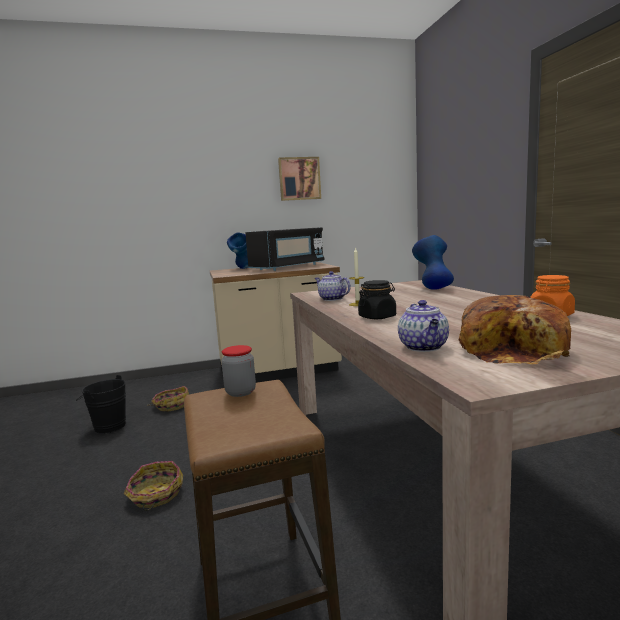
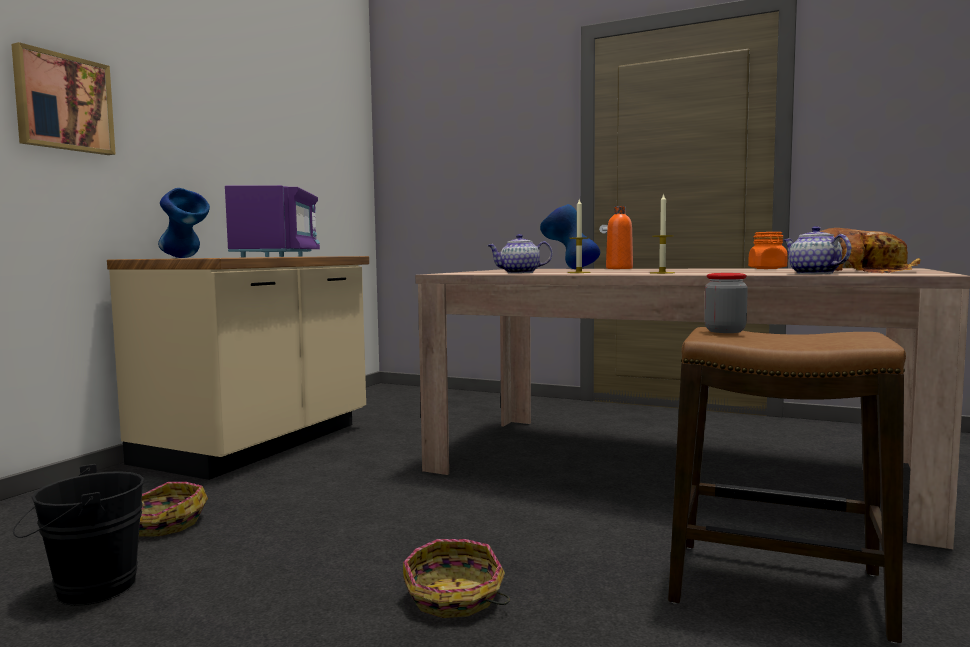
camera: 50 degrees left, 5 degrees down
black microwave [245,227,324,271] -> purple microwave [225,185,320,257]
picture [278,157,321,201] -> picture moved to [11,42,116,155]
black jar [358,280,396,319] -> candle [650,193,675,274]
teapot [398,300,449,352] -> teapot turned 150 degrees counterclockwise [784,226,851,274]
none -> orange bottle [606,206,633,269]

